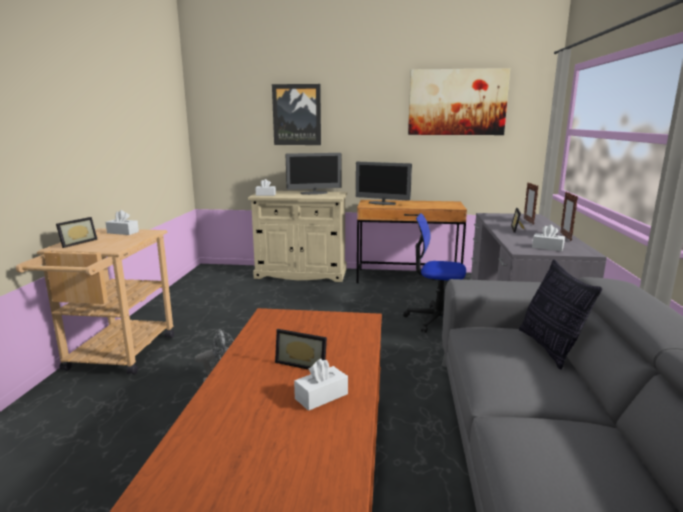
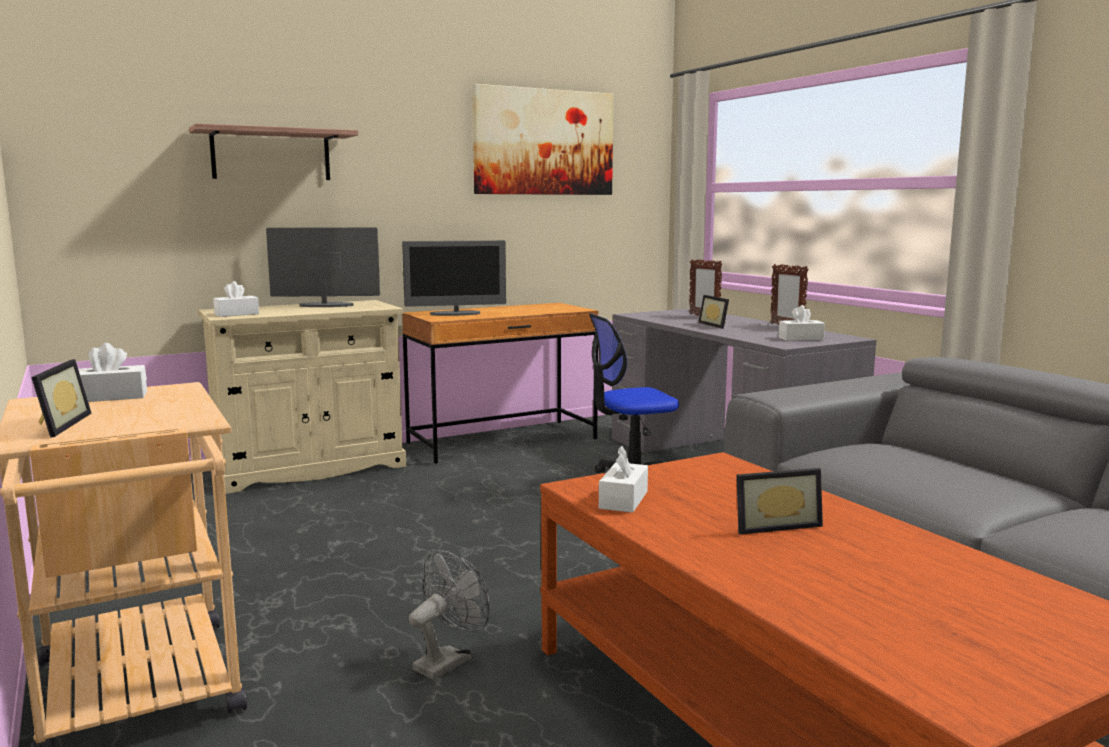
camera: 35 degrees left, 5 degrees down
picture [272,84,321,145] -> shelf [189,123,358,180]
monitor [286,153,341,195] -> monitor turned 135 degrees counterclockwise [266,227,380,307]
white tissue box [294,359,348,411] -> white tissue box moved to [599,446,648,513]
pillow [519,259,602,370] -> none

